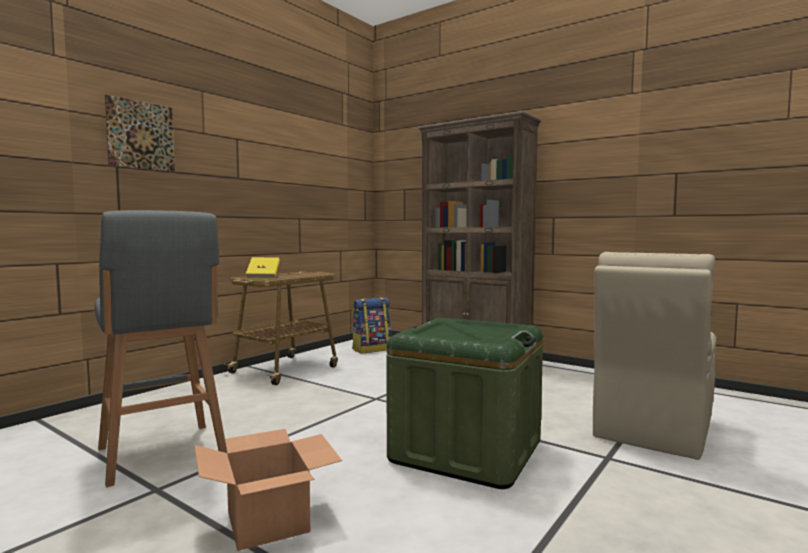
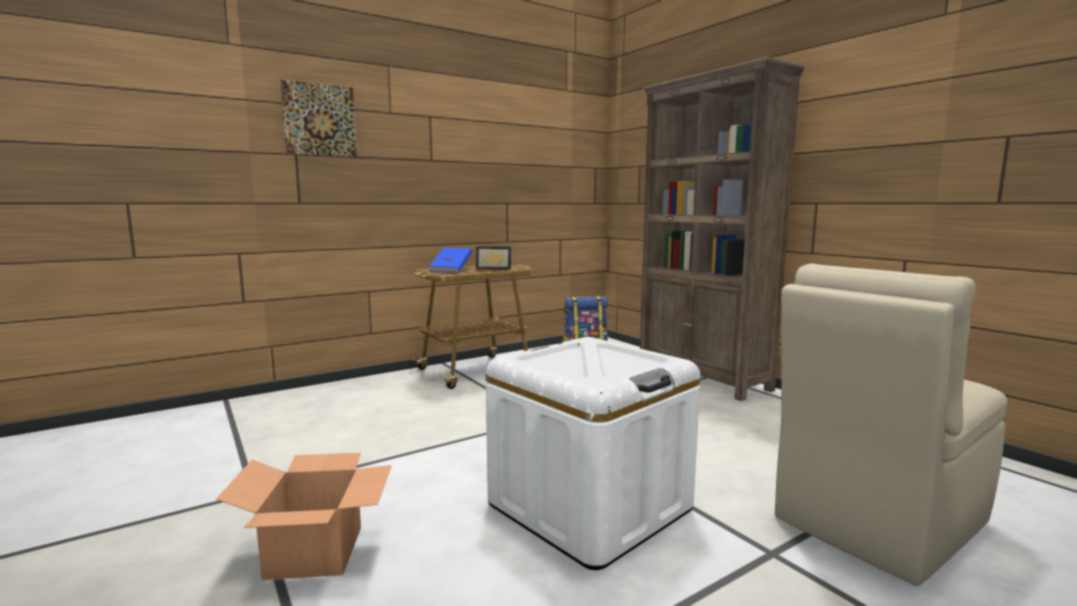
camera: 20 degrees right, 5 degrees up
grey stool [95,210,227,487] -> none
yellow book [246,257,280,279] -> blue book [430,248,472,273]
green storage box [386,318,543,489] -> white storage box [486,337,701,570]
none -> picture frame [476,246,511,270]

